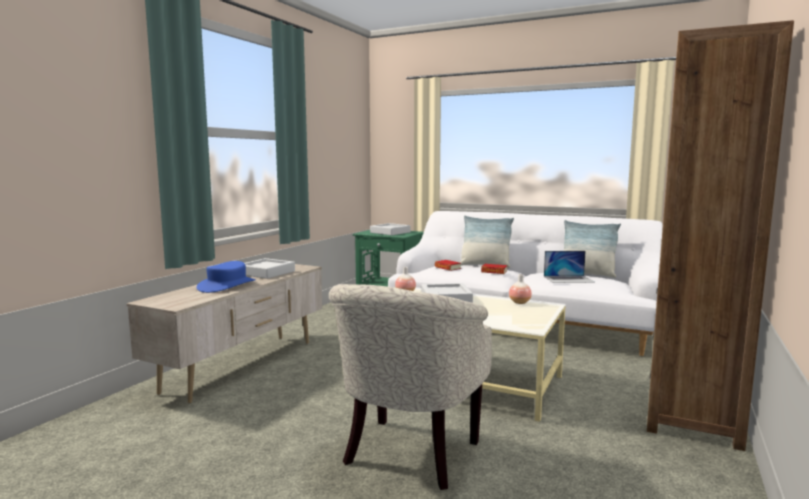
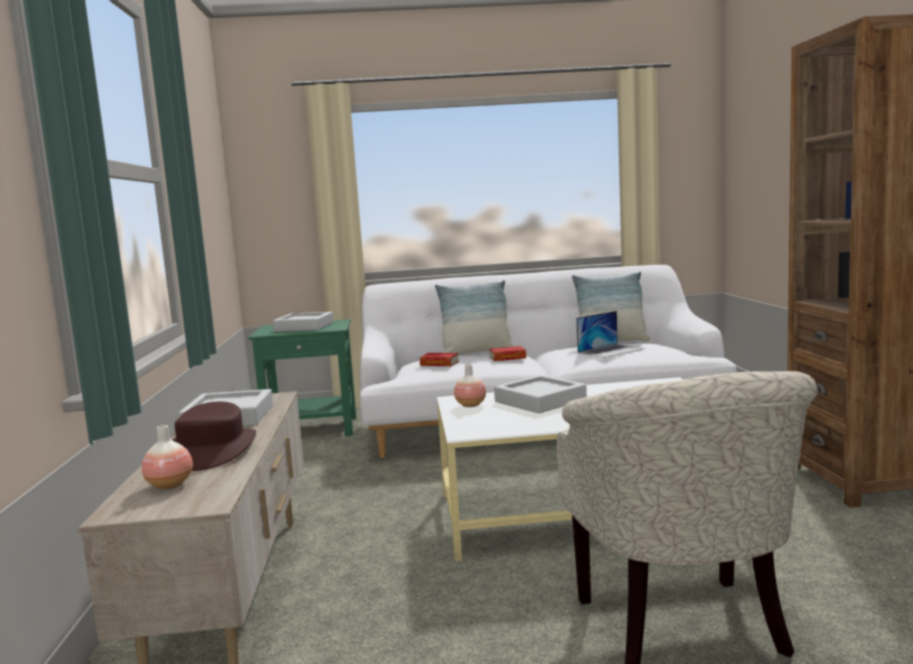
camera: 30 degrees left, 0 degrees up
blue hat [196,261,256,293] -> brown hat [172,402,256,471]
vase [509,274,532,304] -> vase moved to [142,425,193,489]

